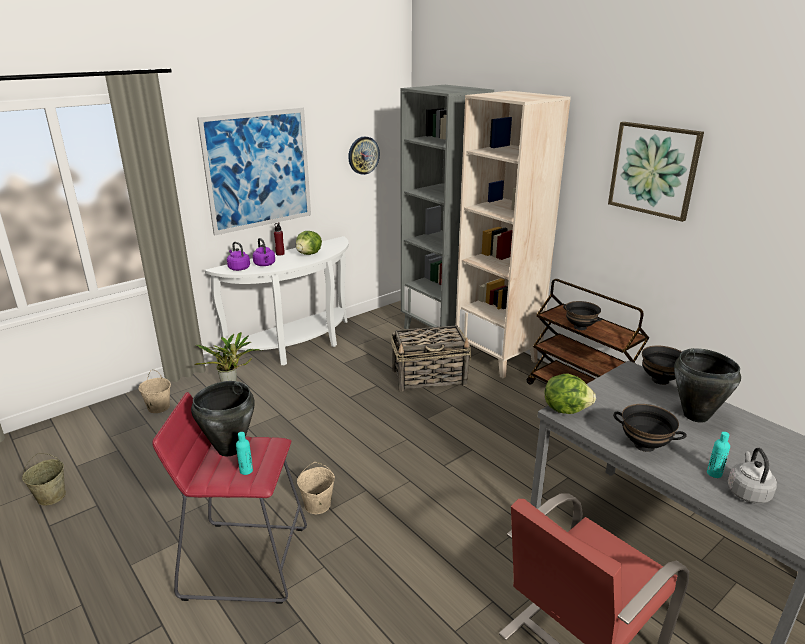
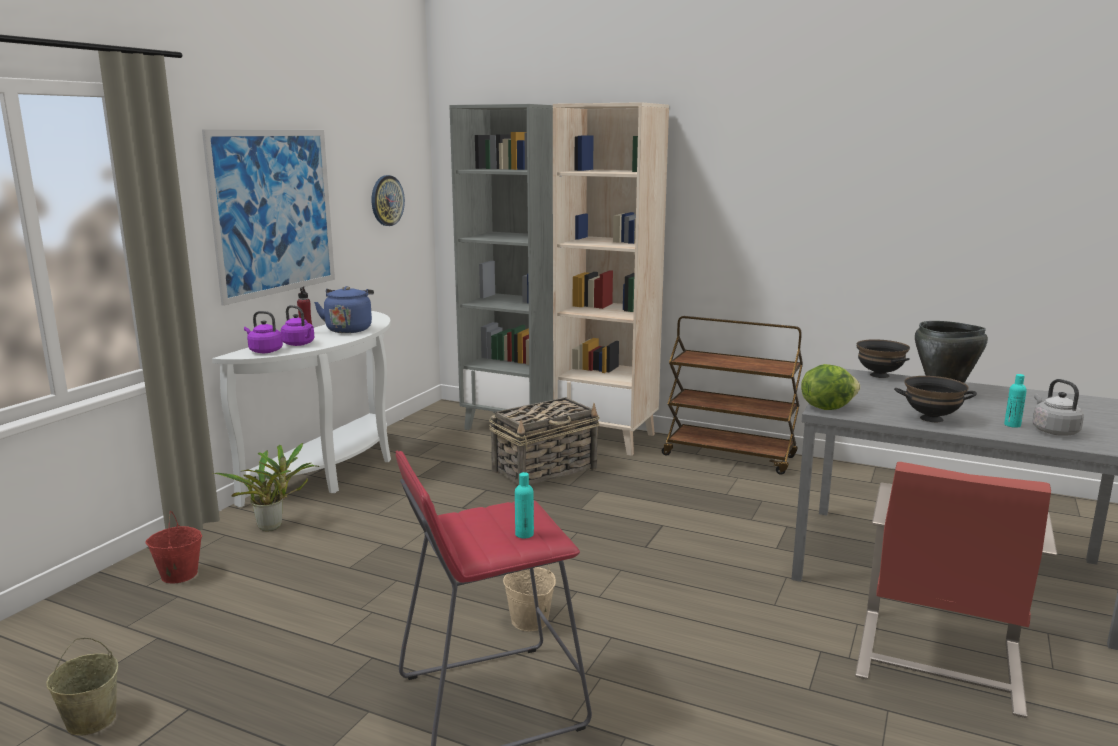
camera: 25 degrees left, 10 degrees down
beige bucket [138,370,171,413] -> red bucket [145,511,202,583]
black cooking pot [191,381,255,456] -> none
lettuce [296,231,322,255] -> blue kettle [314,286,374,333]
black bowl [563,301,603,330] -> none
picture [608,122,704,222] -> none

